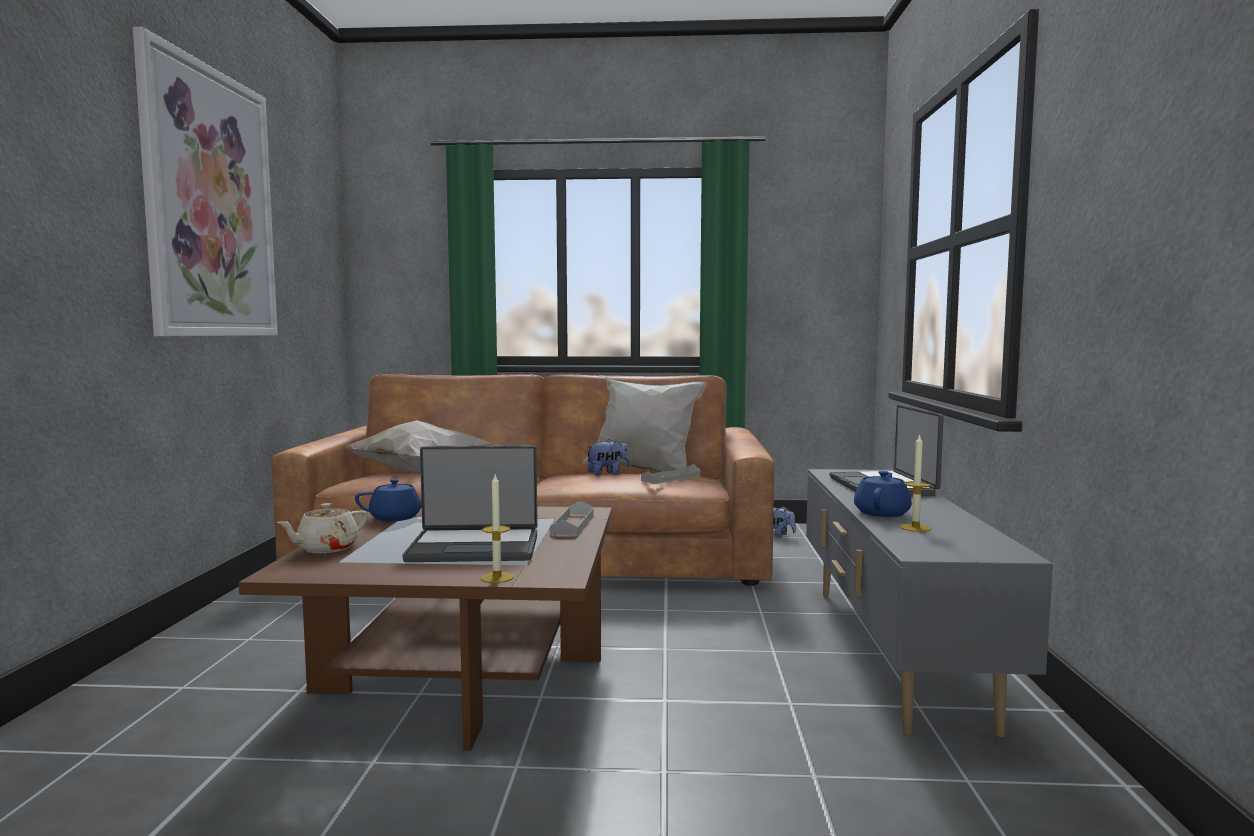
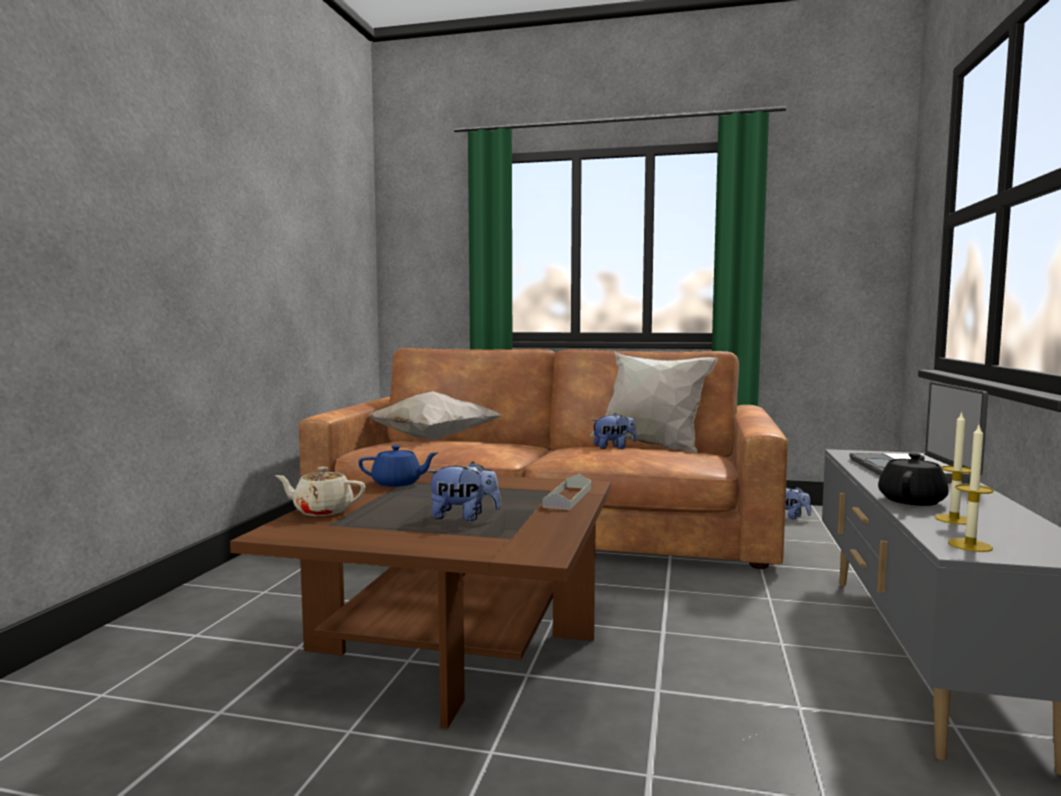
camera: 10 degrees right, 0 degrees up
picture [133,27,278,336] -> none
beige teapot [277,503,368,553] -> beige teapot turned 45 degrees clockwise [276,467,366,516]
laptop [402,445,538,562] -> plush toy [427,461,501,521]
candle [481,475,514,583] -> candle moved to [948,425,994,552]
grey tray [641,464,700,484] -> none
blue teapot [854,471,911,517] -> black teapot [878,453,949,506]

